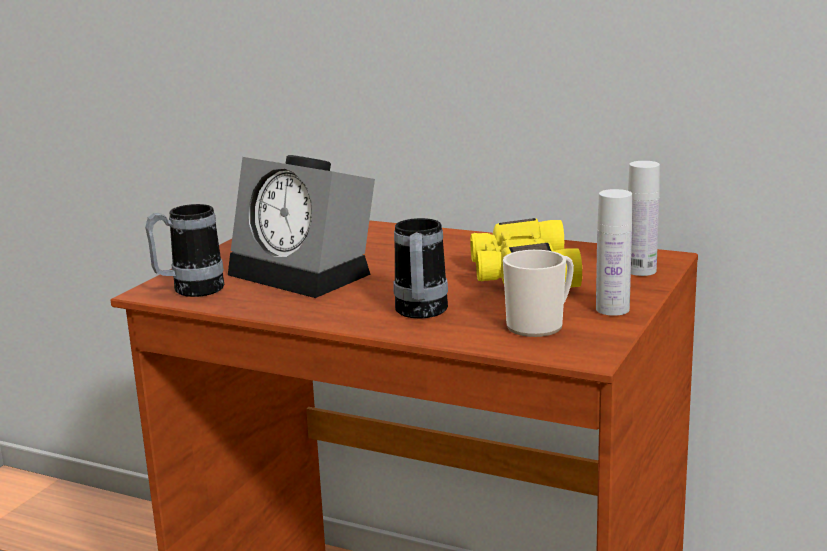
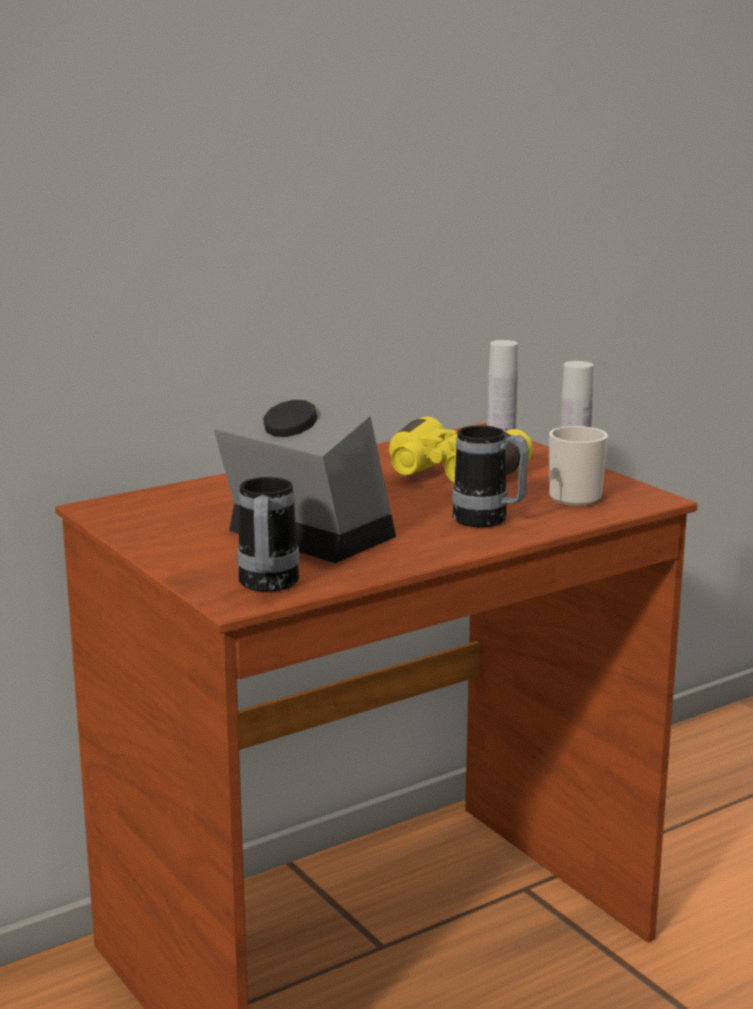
camera: 60 degrees left, 0 degrees up
alarm clock [228,155,375,298] -> alarm clock turned 120 degrees counterclockwise [214,392,396,563]

